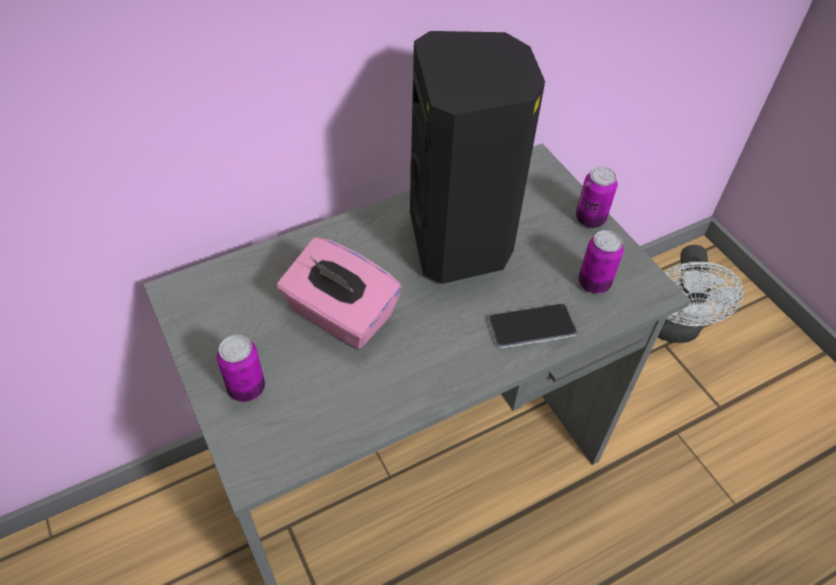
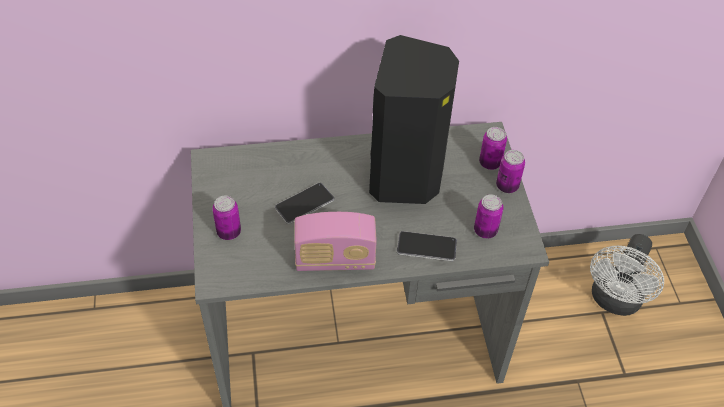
camera: 20 degrees right, 0 degrees up
pink tissue box [277,237,402,349] -> phone [275,183,334,224]
none -> radio [294,212,377,271]
none -> can [479,127,507,170]

